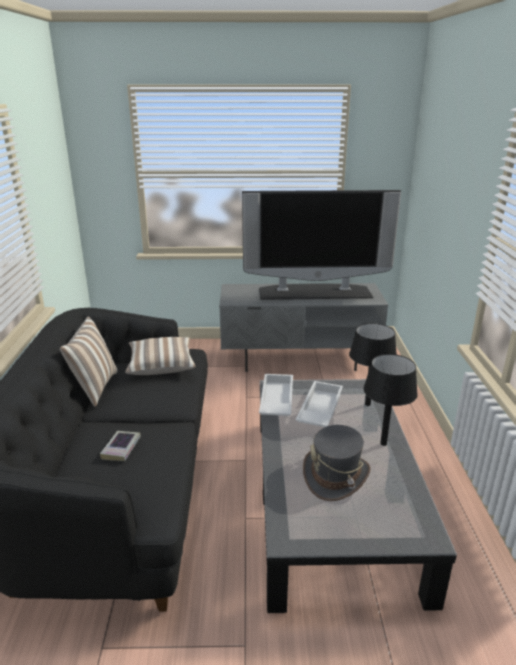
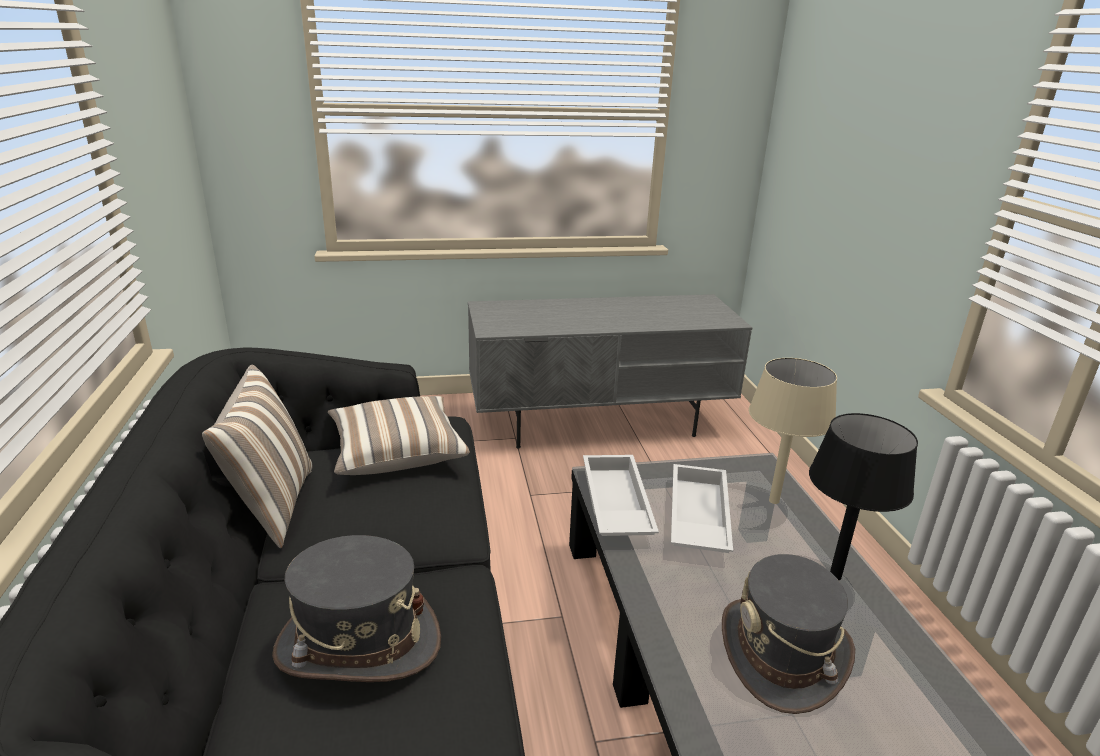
camera: 10 degrees left, 0 degrees up
book [100,431,141,461] -> grey hat [272,535,441,682]
television [242,190,401,300] -> none
black table lamp [349,323,397,406] -> beige table lamp [749,358,837,504]

